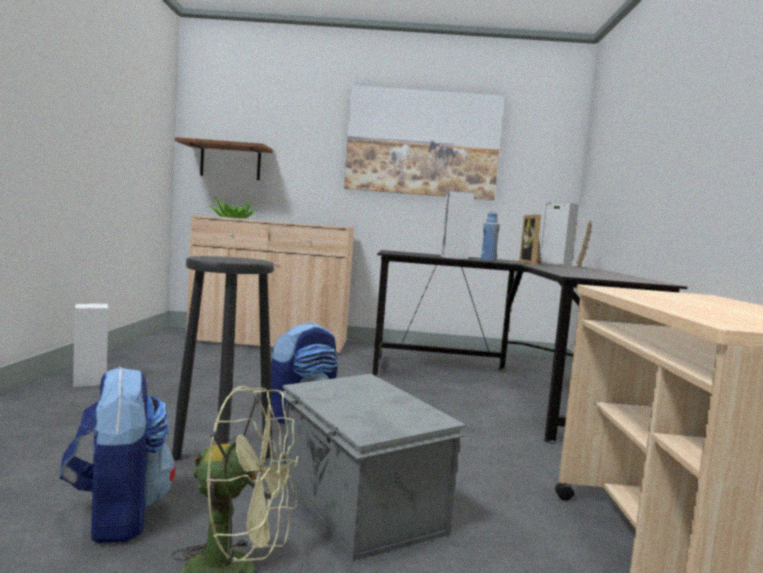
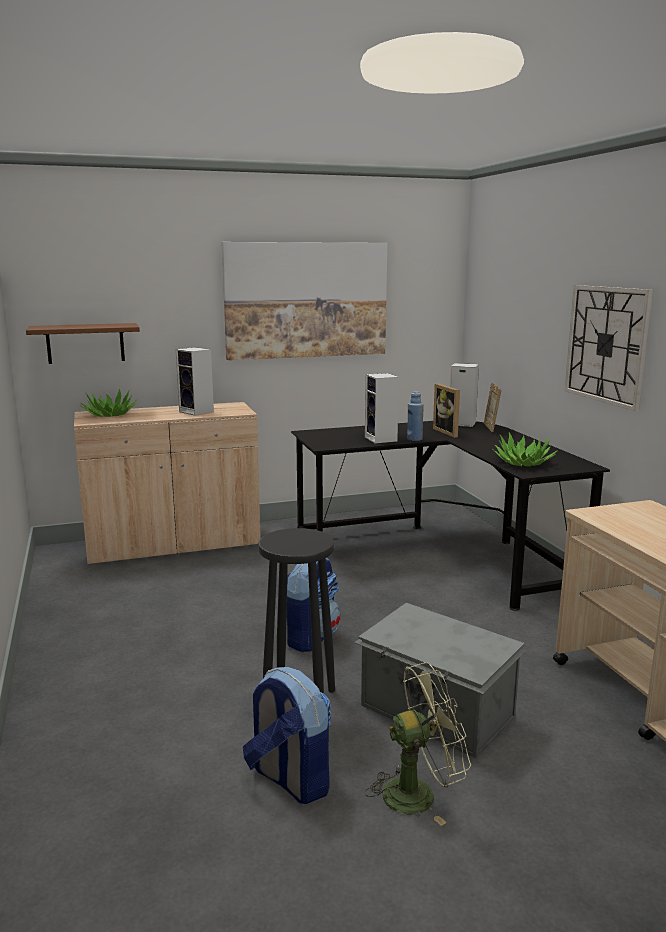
camera: 20 degrees left, 10 degrees up
speaker [73,303,108,387] -> speaker moved to [176,347,214,416]
none -> potted plant [492,432,558,466]
none -> wall clock [565,285,653,411]

